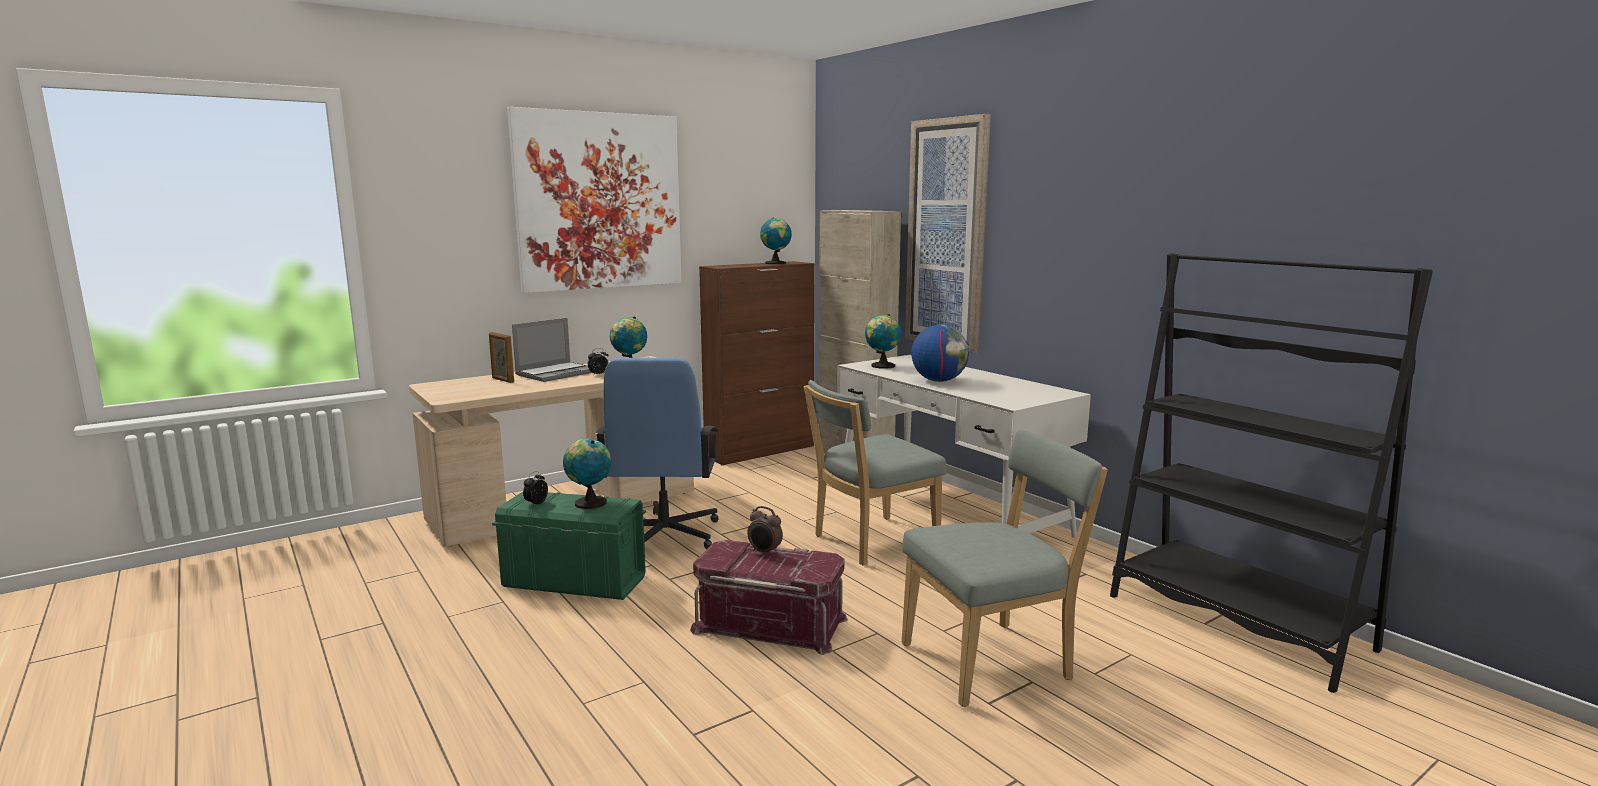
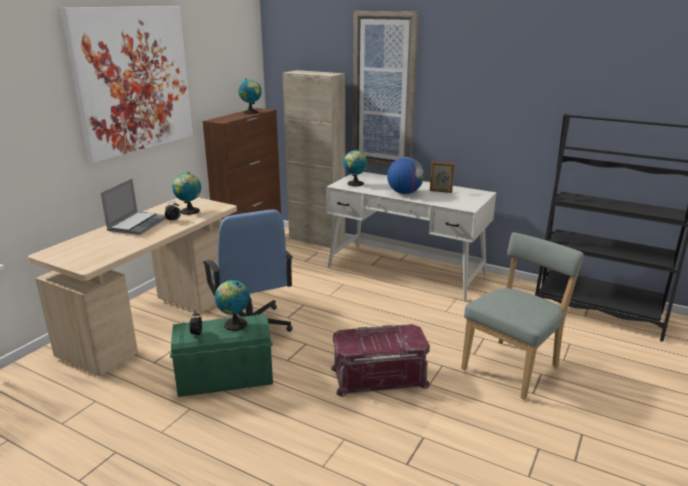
camera: 25 degrees left, 10 degrees up
picture frame [489,332,514,383] -> picture frame moved to [430,161,455,193]
alarm clock [747,506,783,556] -> none
grey chair [804,380,946,565] -> none

